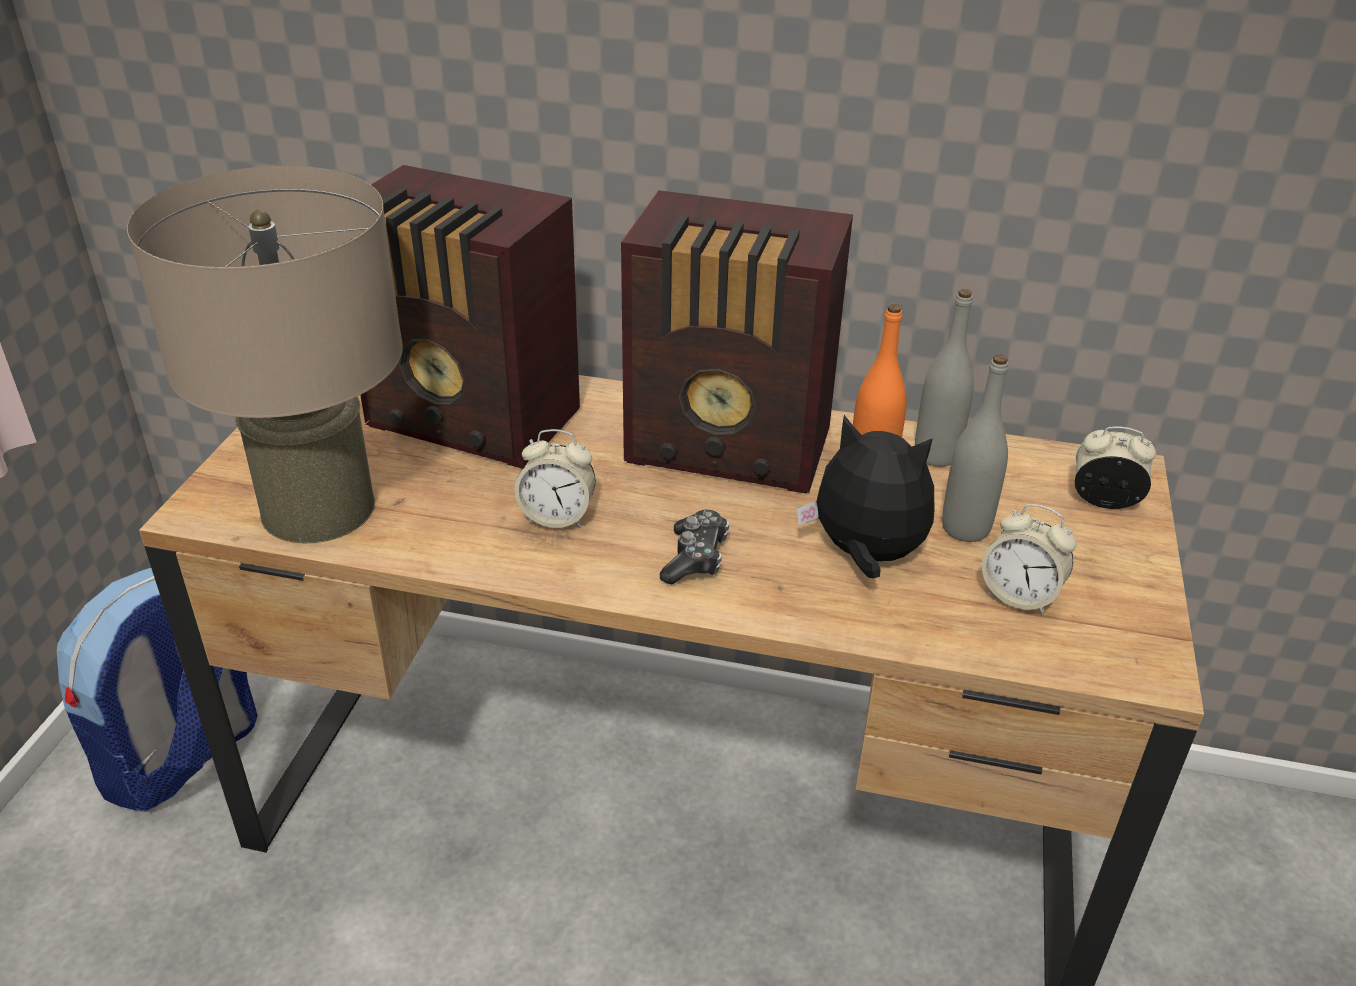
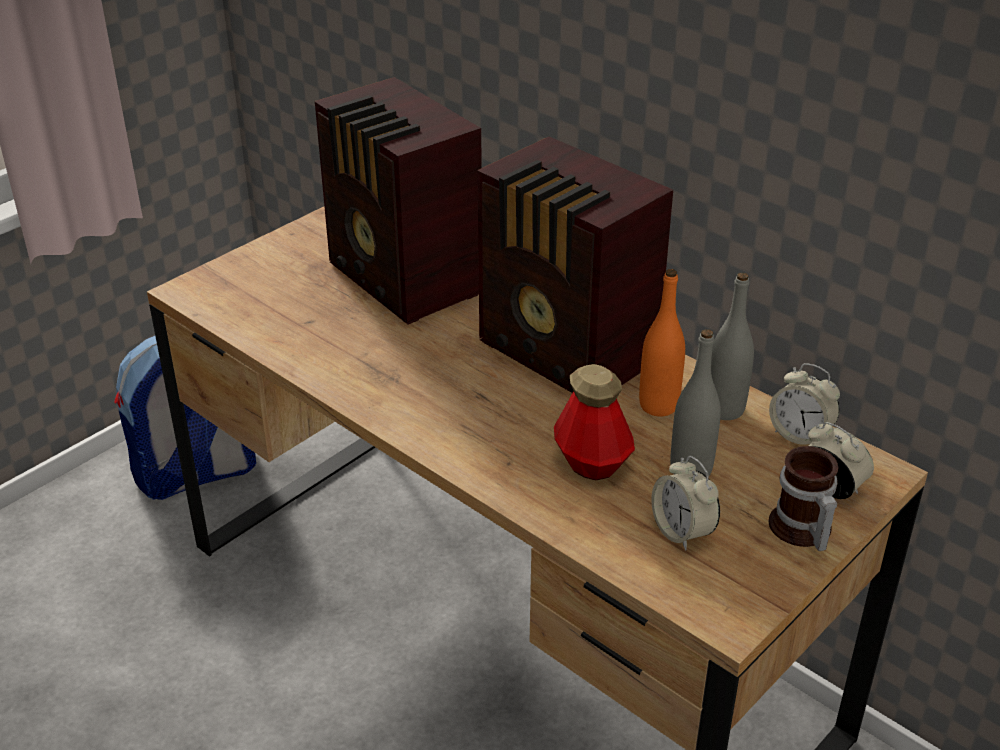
camera: 30 degrees right, 0 degrees up
beige table lamp [127,166,403,543] -> none
alarm clock [514,429,596,528] -> alarm clock moved to [769,363,840,445]
game controller [660,510,729,585] -> none
plush toy [797,415,934,578] -> bottle [554,364,635,480]
none -> mug [768,446,839,551]

